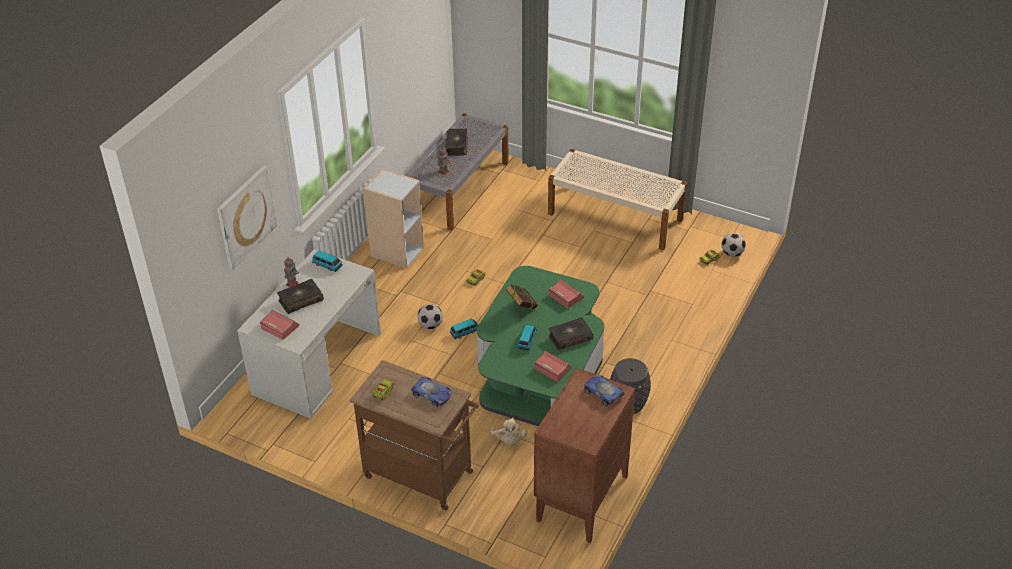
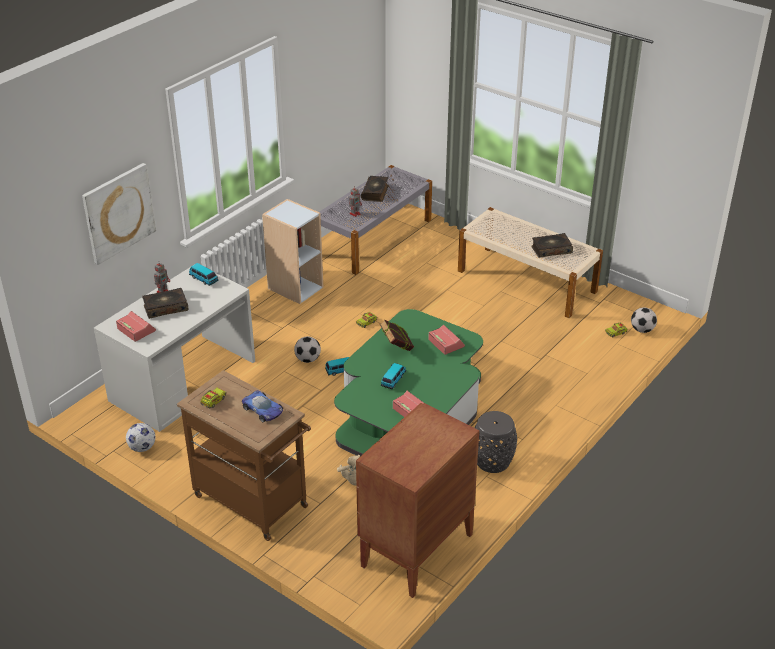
camera: 10 degrees right, 5 degrees down
book [548,317,594,351] -> book moved to [531,233,573,258]
toy car [584,375,625,406] -> none
none -> football [126,423,156,452]

